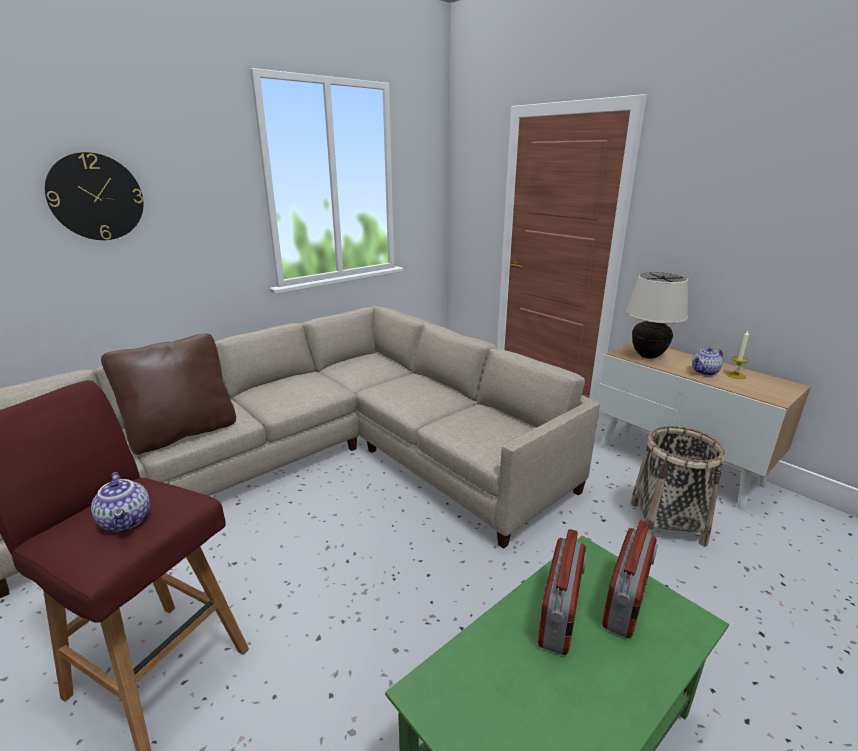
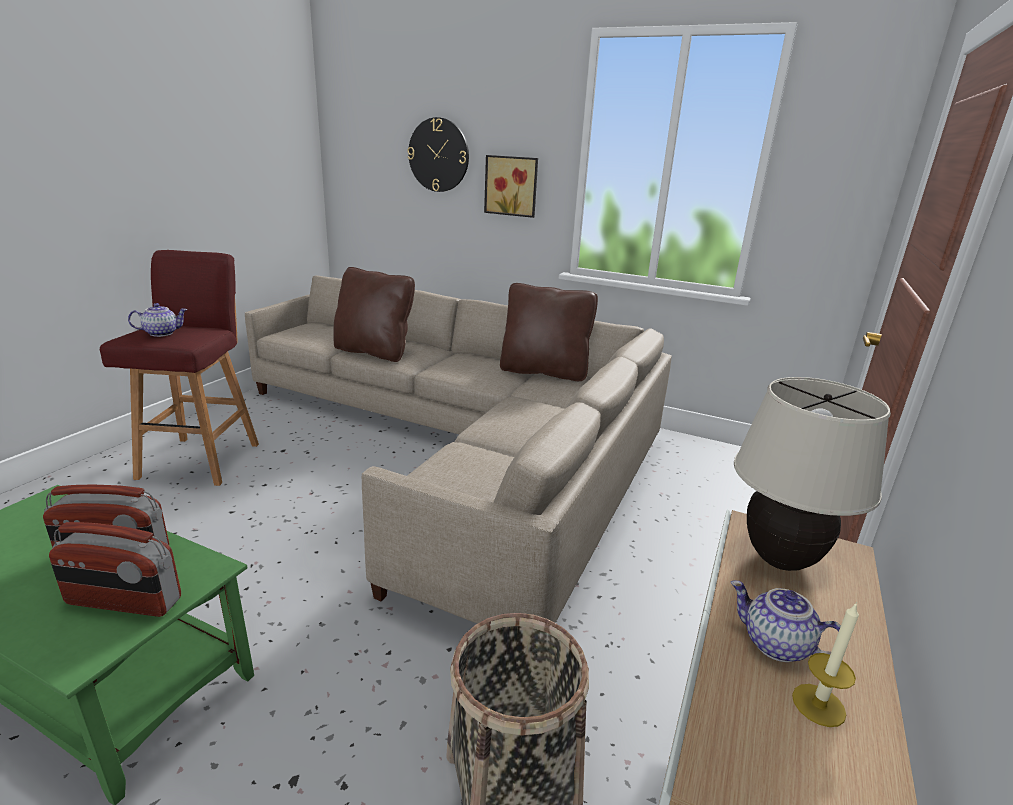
camera: 65 degrees right, 0 degrees up
teapot [91,472,150,532] -> teapot turned 150 degrees counterclockwise [128,303,187,337]
none -> picture [484,155,538,218]
none -> brown pillow [500,283,598,381]

